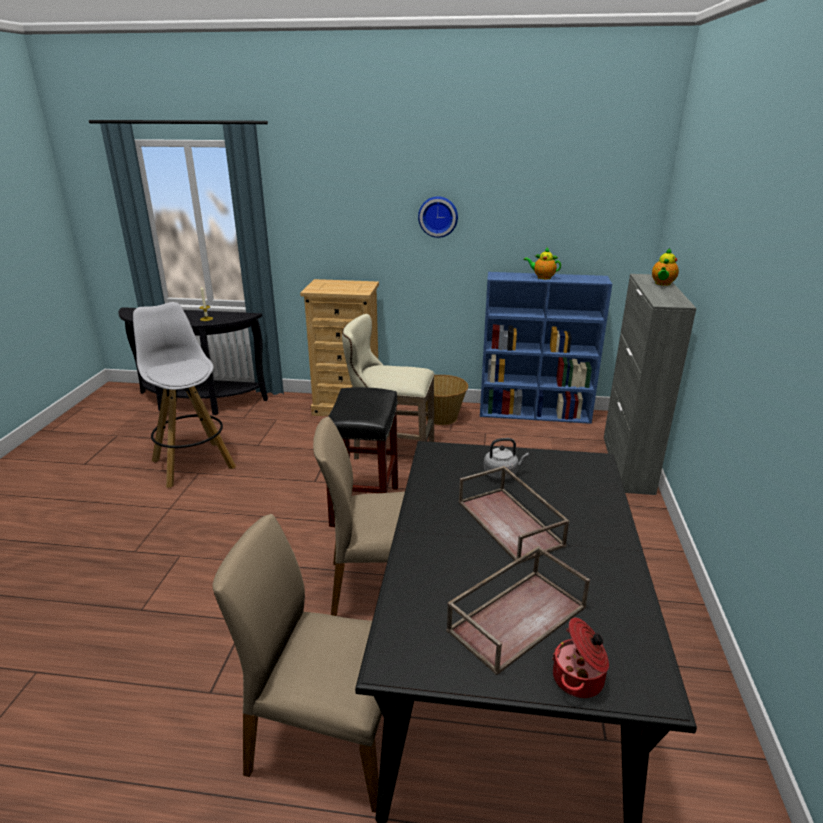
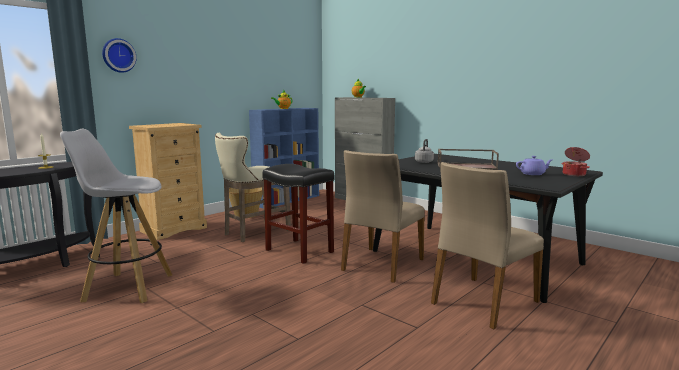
camera: 55 degrees left, 15 degrees down
wall clock [418,196,458,238] -> wall clock moved to [102,38,137,73]
brown tray [446,546,590,675] -> purple teapot [516,156,553,175]

